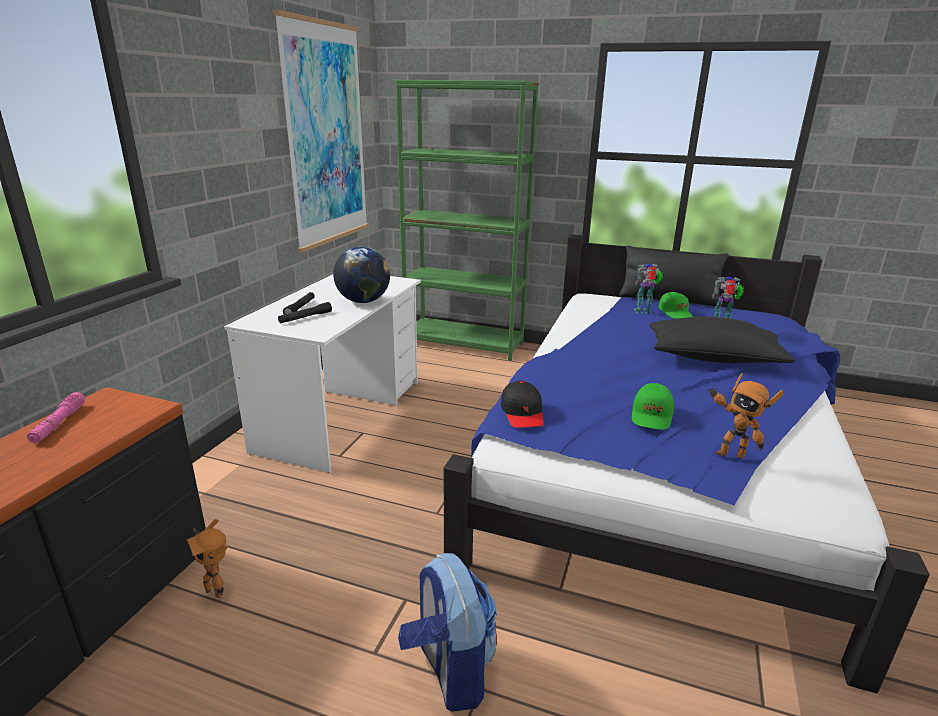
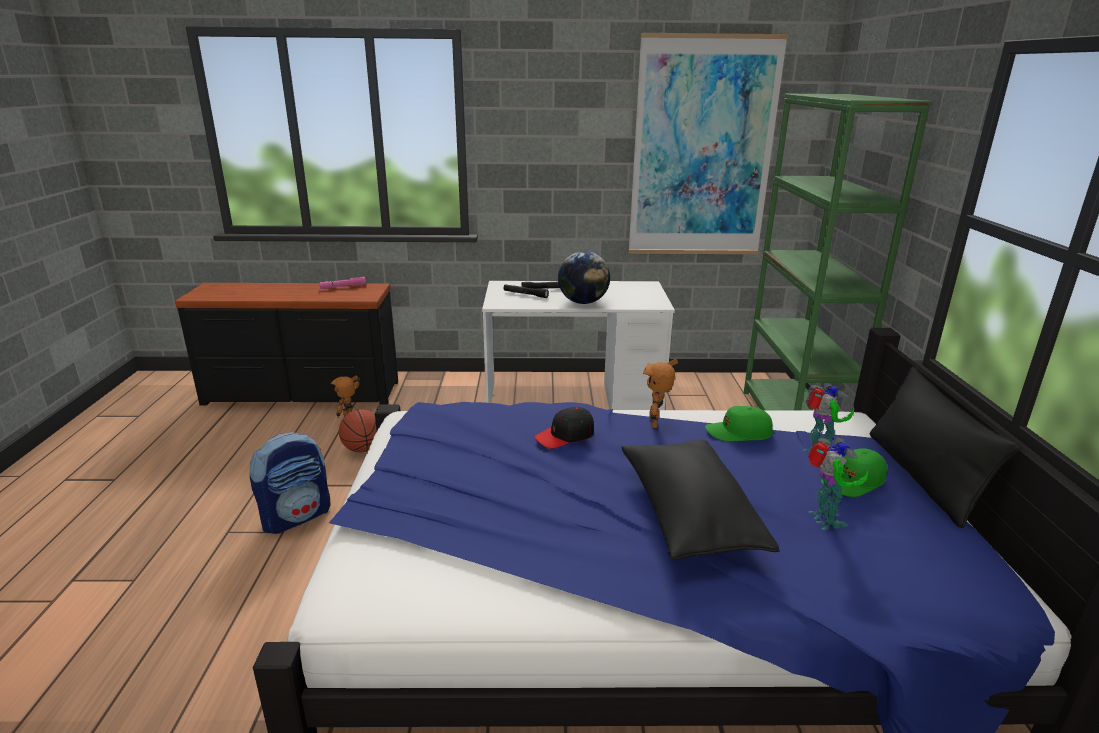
camera: 70 degrees right, 0 degrees up
black cap [501,381,544,428] -> black cap moved to [535,407,594,449]
green cap [632,383,674,430] -> green cap moved to [705,406,774,442]
toy robot [708,373,784,459] -> toy robot moved to [643,359,678,428]
none -> basketball [339,409,377,452]

